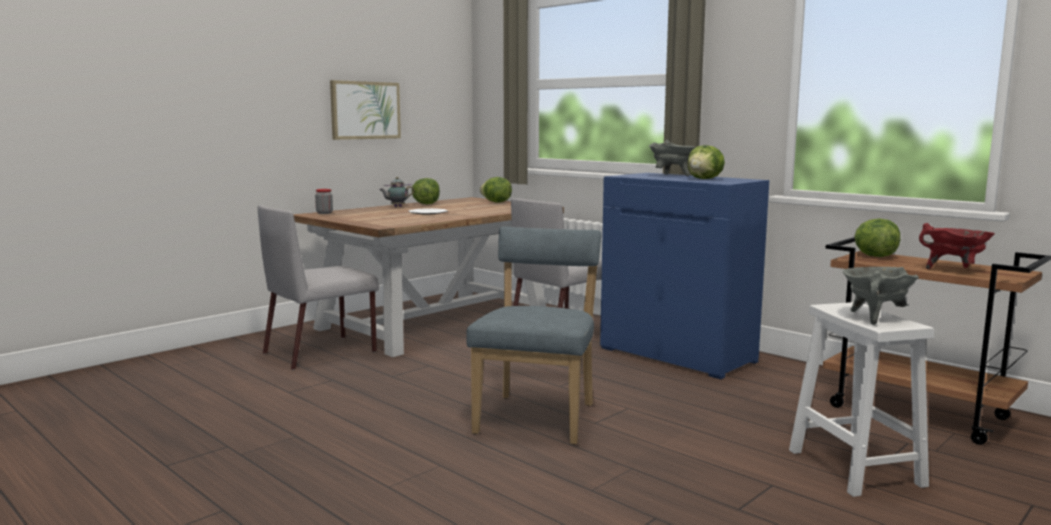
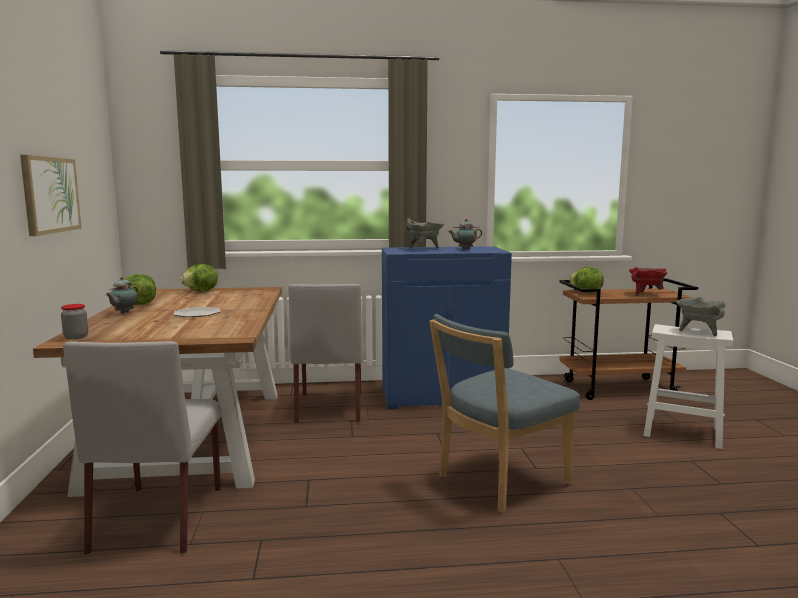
camera: 50 degrees left, 0 degrees up
blue chair [466,227,601,445] -> blue chair turned 90 degrees counterclockwise [429,314,580,513]
lettuce [688,145,725,179] -> teapot [448,219,482,250]

